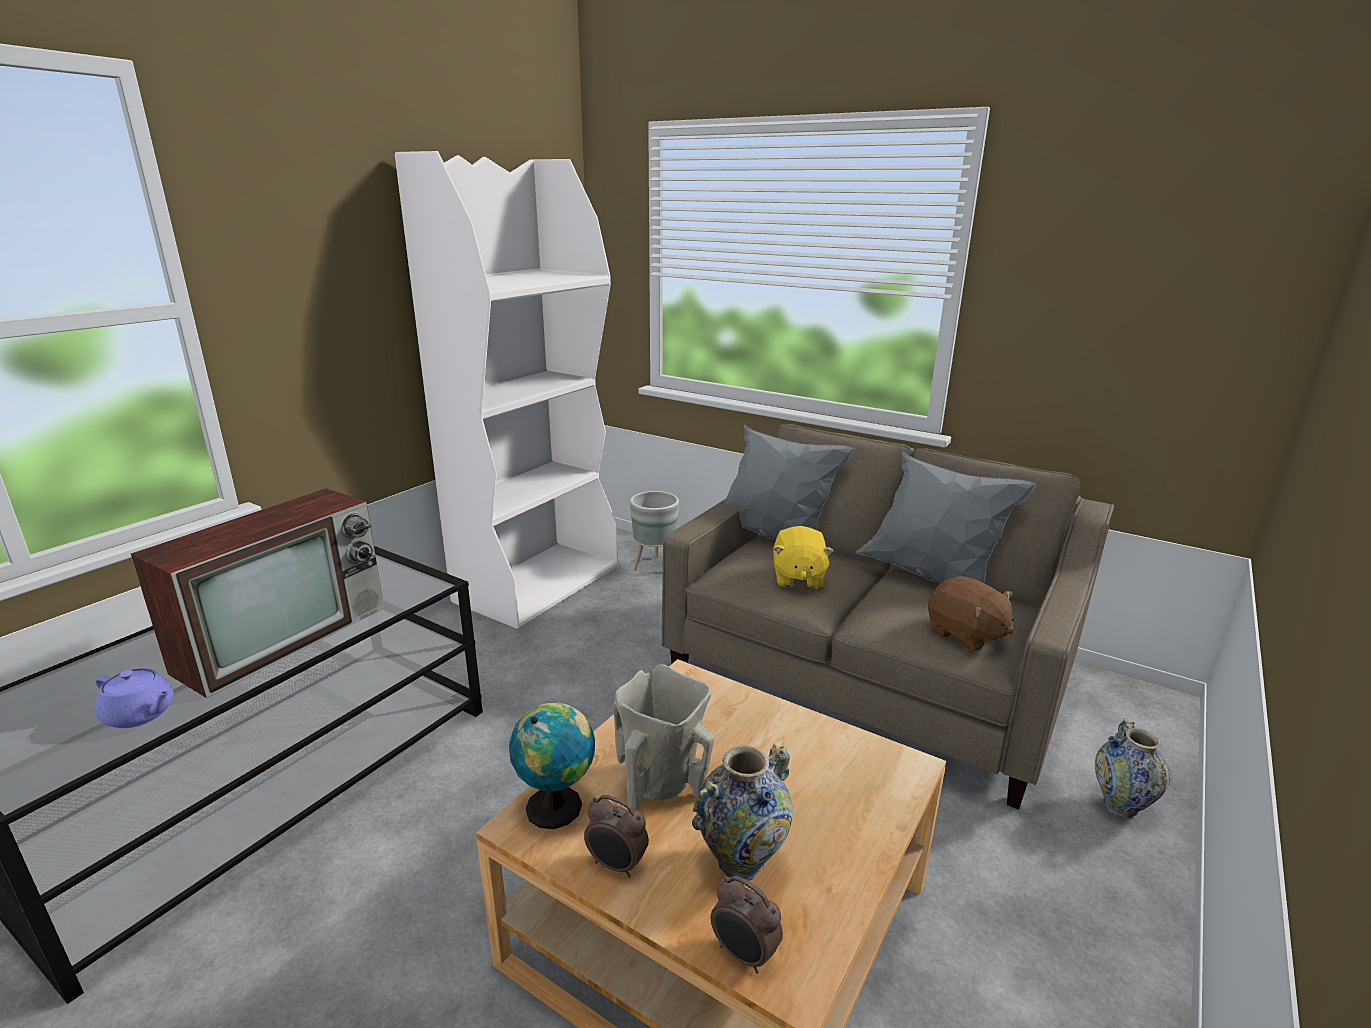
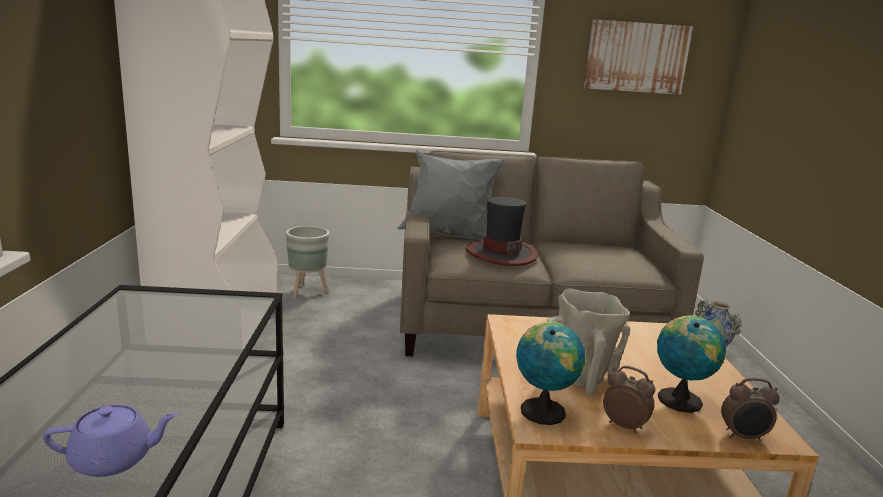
camera: 35 degrees left, 5 degrees down
television [131,489,384,698] -> none
alarm clock [584,795,649,878] -> alarm clock turned 135 degrees counterclockwise [603,366,655,433]
vase [692,744,793,881] -> globe [657,315,726,413]
yellow plush toy [773,526,834,589] -> hat [466,197,538,266]
grey pillow [856,451,1037,584] -> none
brown plush toy [928,576,1014,652] -> none
none -> picture [584,19,693,95]

